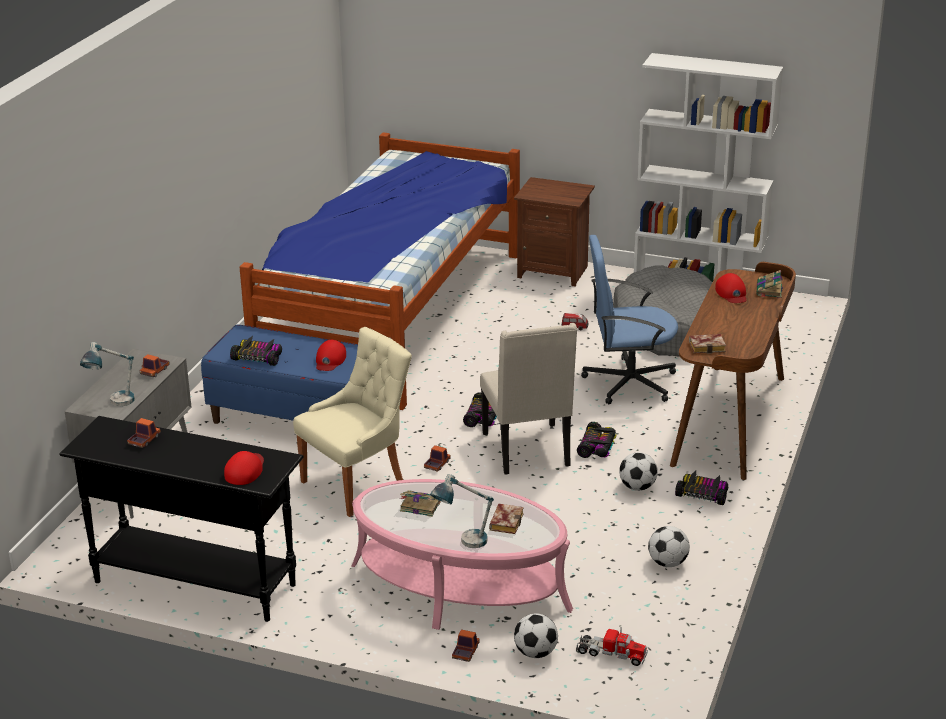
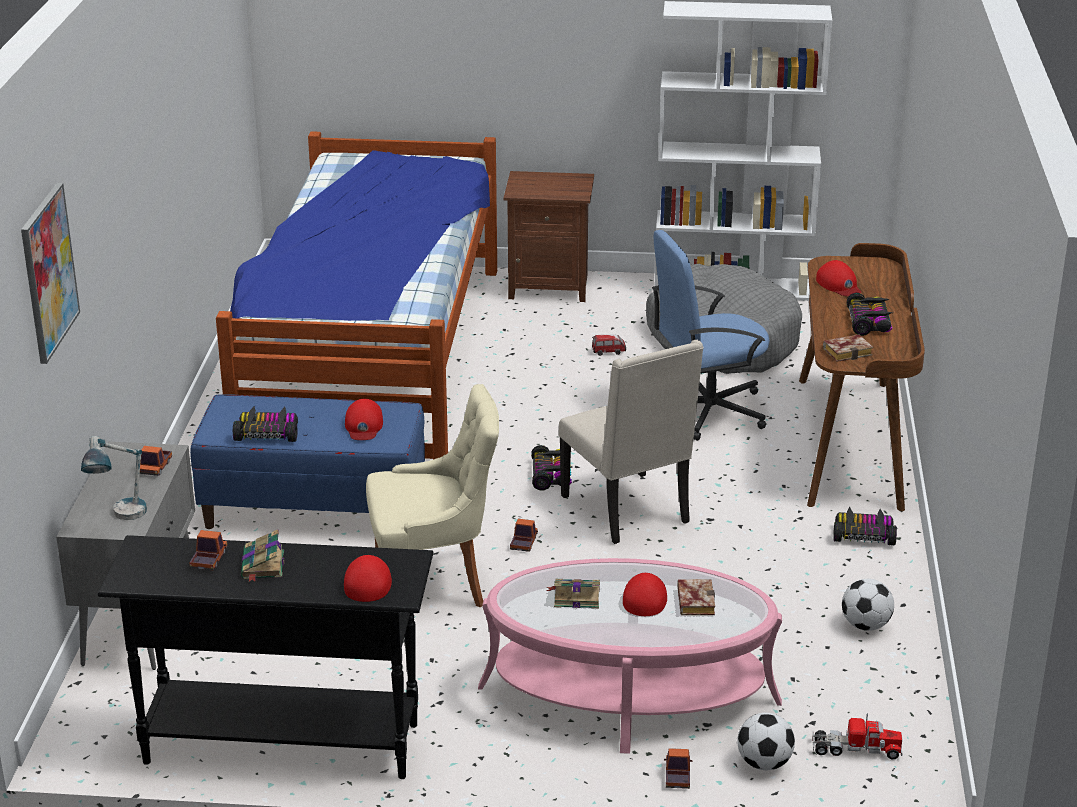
camera: 15 degrees left, 0 degrees up
beige chair [293,327,412,517] -> beige chair turned 45 degrees clockwise [366,384,499,607]
table lamp [430,474,494,548] -> none
toy car [577,422,617,458] -> toy car moved to [847,293,893,336]
football [619,452,658,491] -> none
book [757,270,783,298] -> book moved to [241,529,284,582]
none -> picture [21,183,80,364]
none -> red cap [623,573,667,616]

